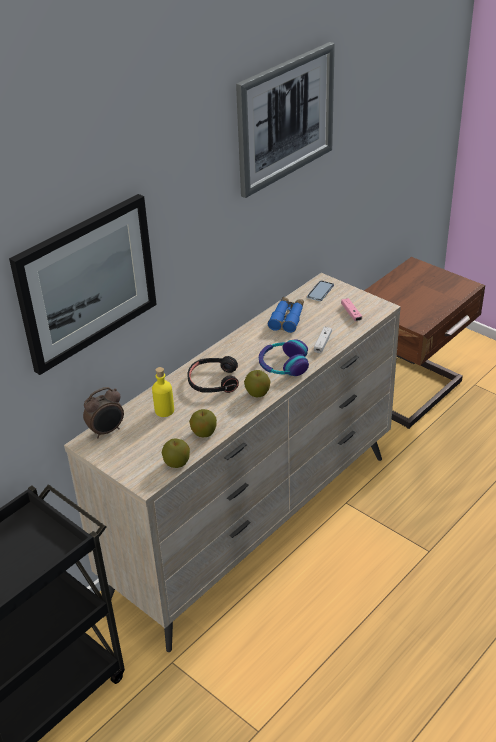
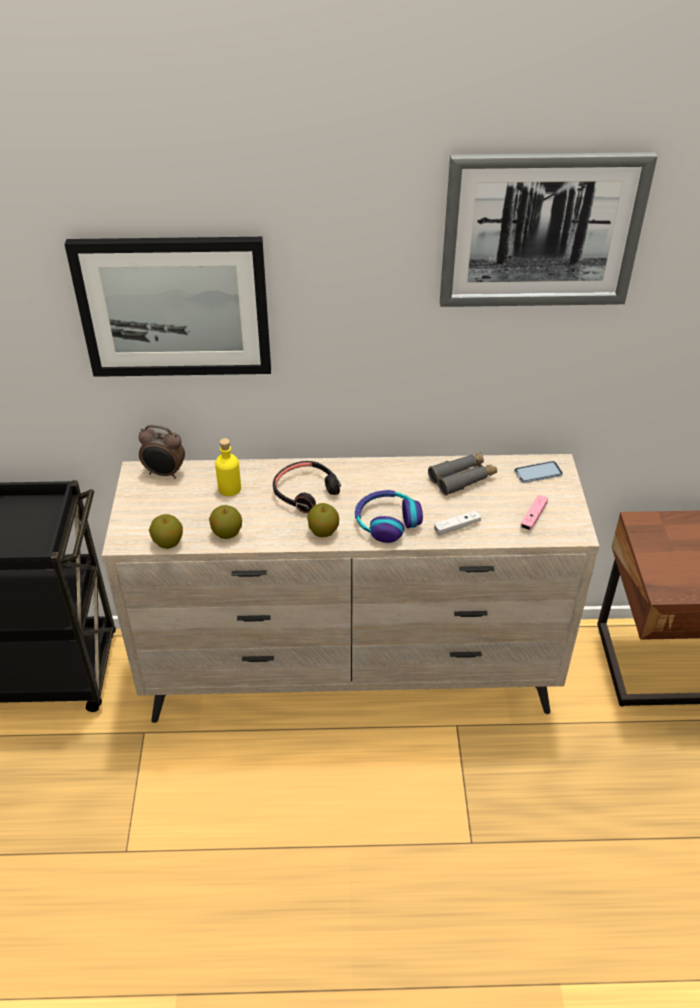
camera: 45 degrees right, 5 degrees up
blue binoculars [268,297,304,333] -> grey binoculars [428,452,497,496]

